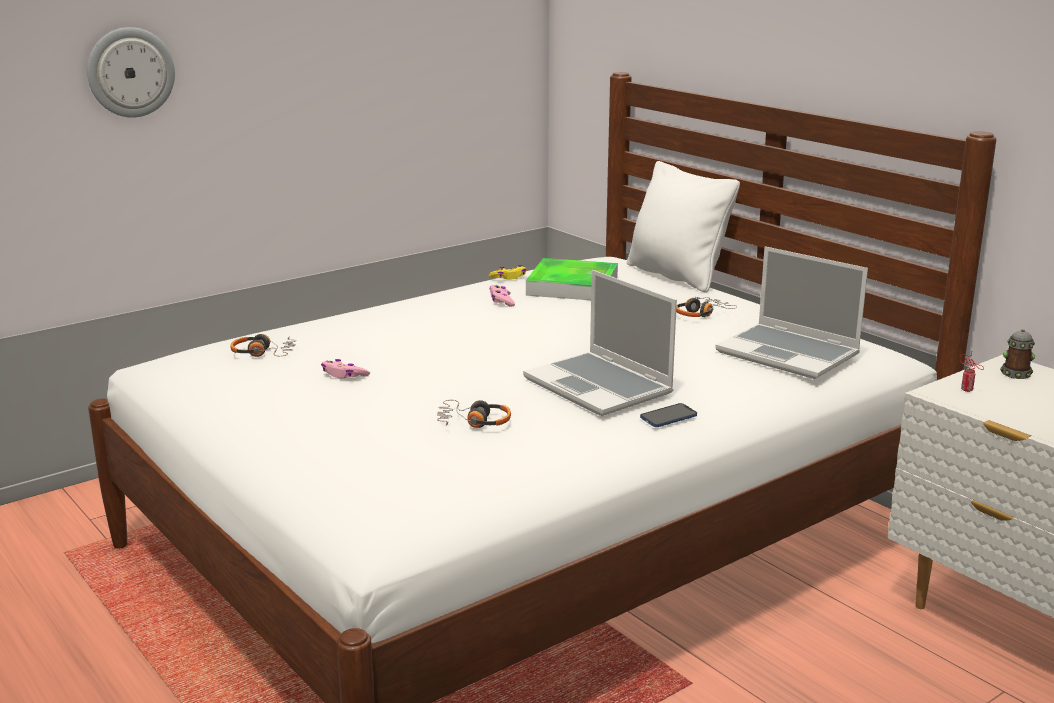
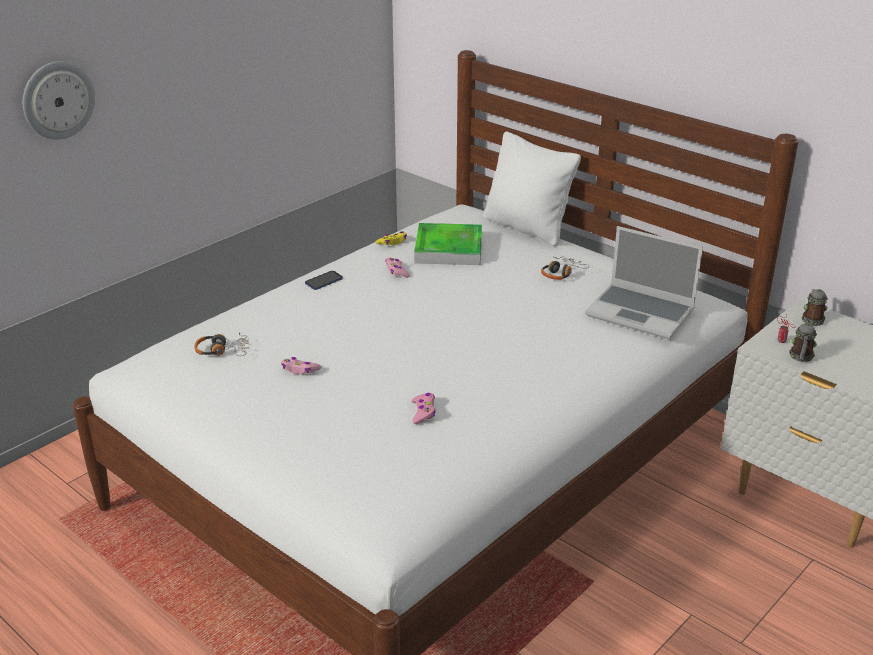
camera: 10 degrees left, 10 degrees up
headphones [437,400,511,428] -> pink game controller [412,393,436,424]
laptop [523,270,677,416] -> none
phone [640,403,697,427] -> phone moved to [305,271,343,290]
none -> mug [789,323,817,362]

